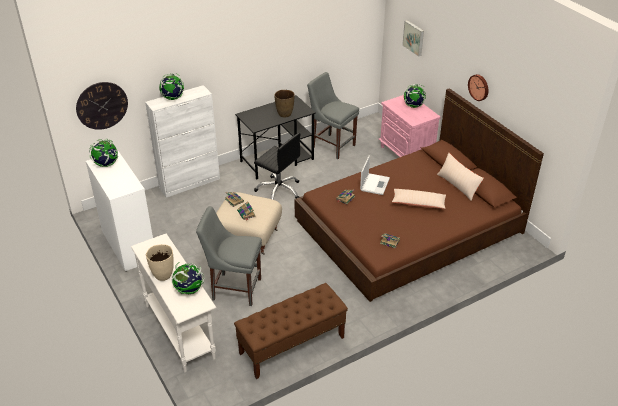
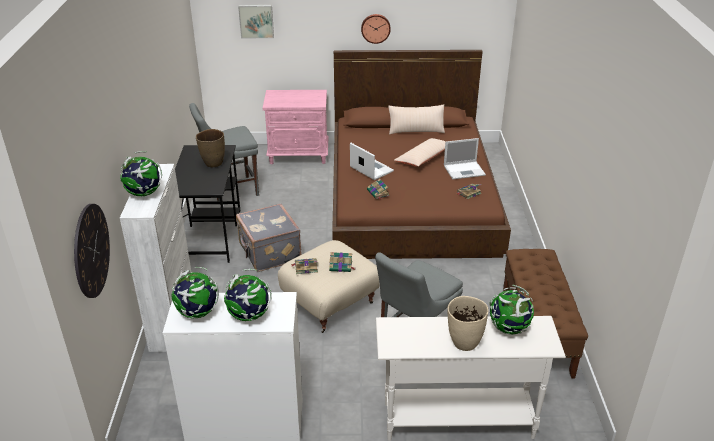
camera: 60 degrees left, 5 degrees down
black office chair [254,133,301,200] -> grey suitcase [236,204,302,272]
globe [404,84,426,108] -> globe moved to [224,269,272,321]
none -> laptop [444,138,486,180]

